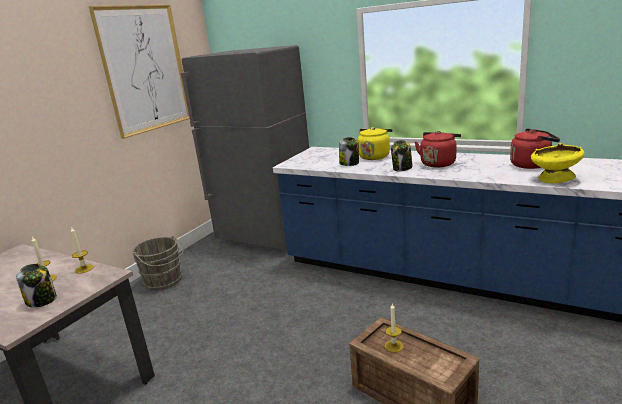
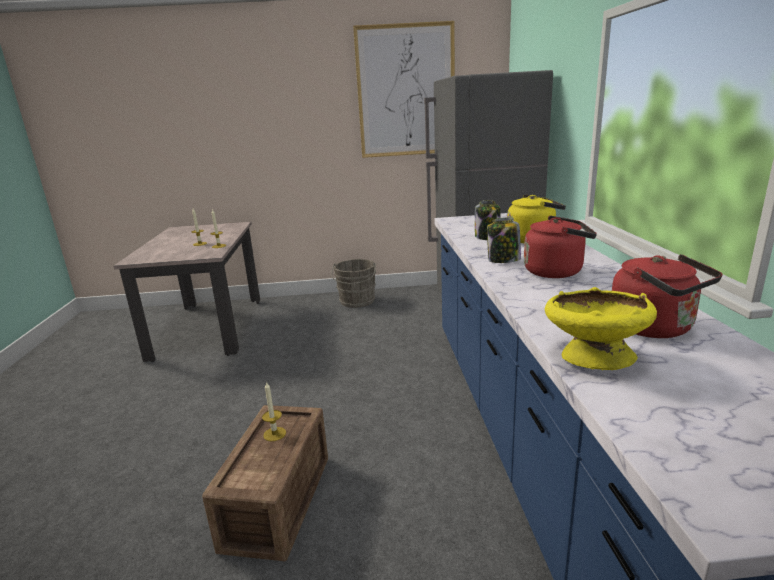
camera: 55 degrees right, 0 degrees up
jar [16,264,57,308] -> none

